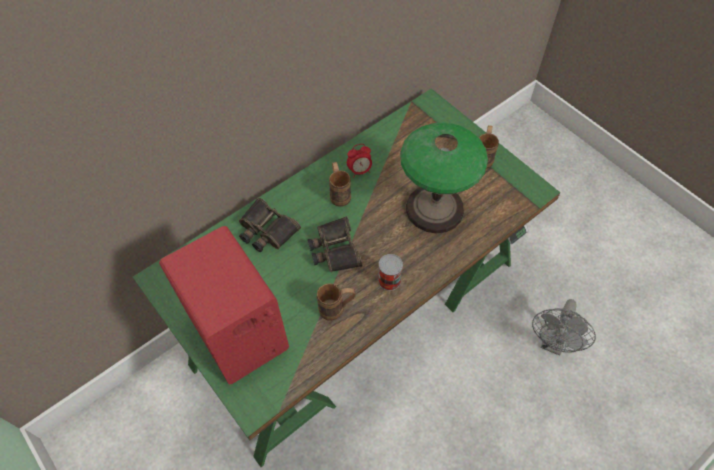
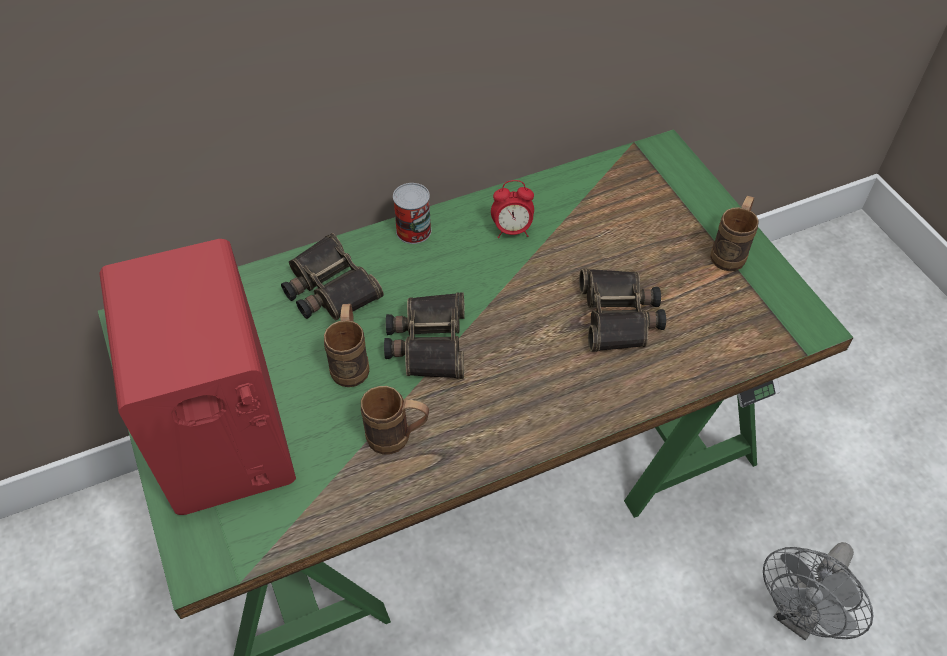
camera: 15 degrees right, 5 degrees down
brown mug [329,162,351,207] -> brown mug moved to [324,304,370,387]
can [378,254,403,291] -> can moved to [393,183,432,244]
table lamp [400,123,488,233] -> binoculars [579,268,666,352]

